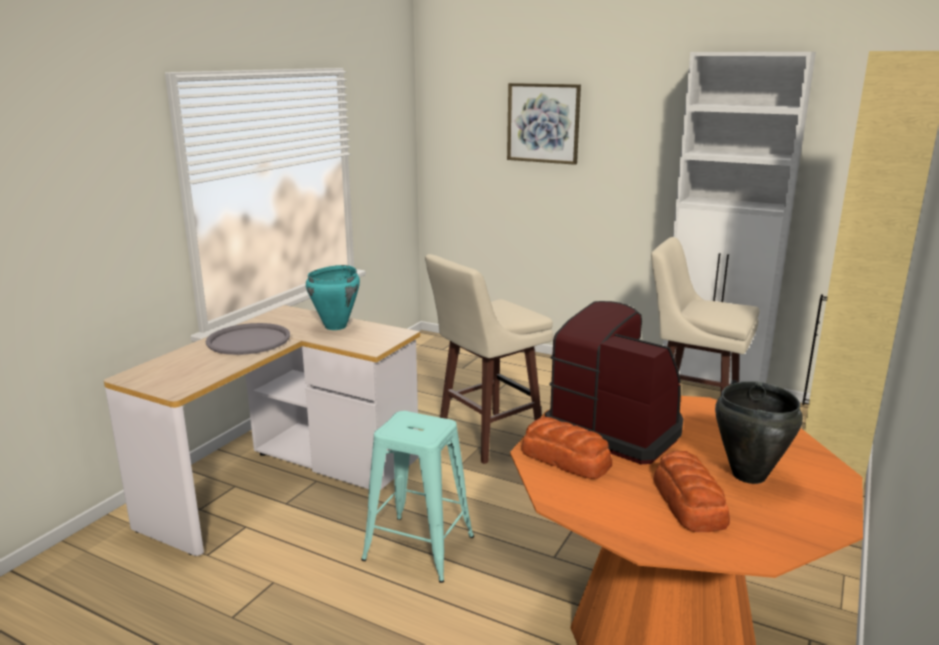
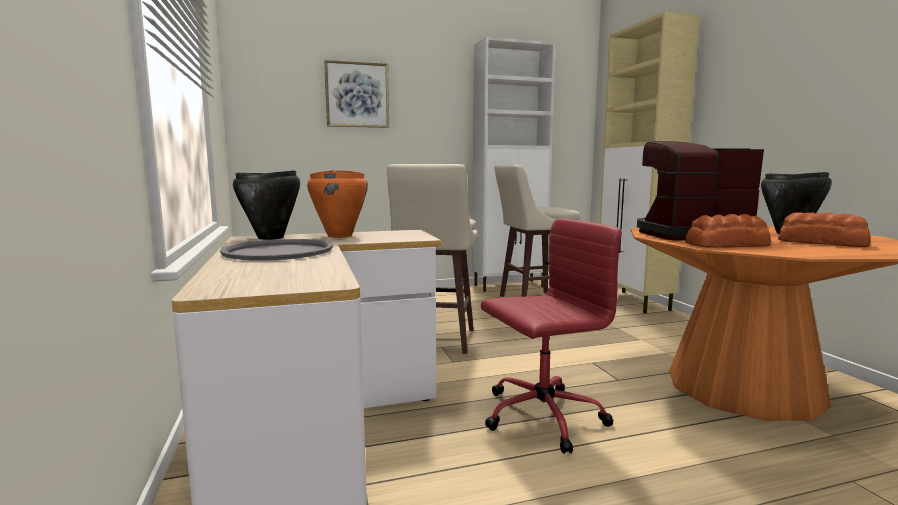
camera: 45 degrees left, 10 degrees down
turquoise cooking pot [306,265,360,330] -> orange cooking pot [307,170,368,238]
turquoise stool [361,411,474,583] -> red office chair [481,218,622,454]
none -> black cooking pot [233,170,300,240]

